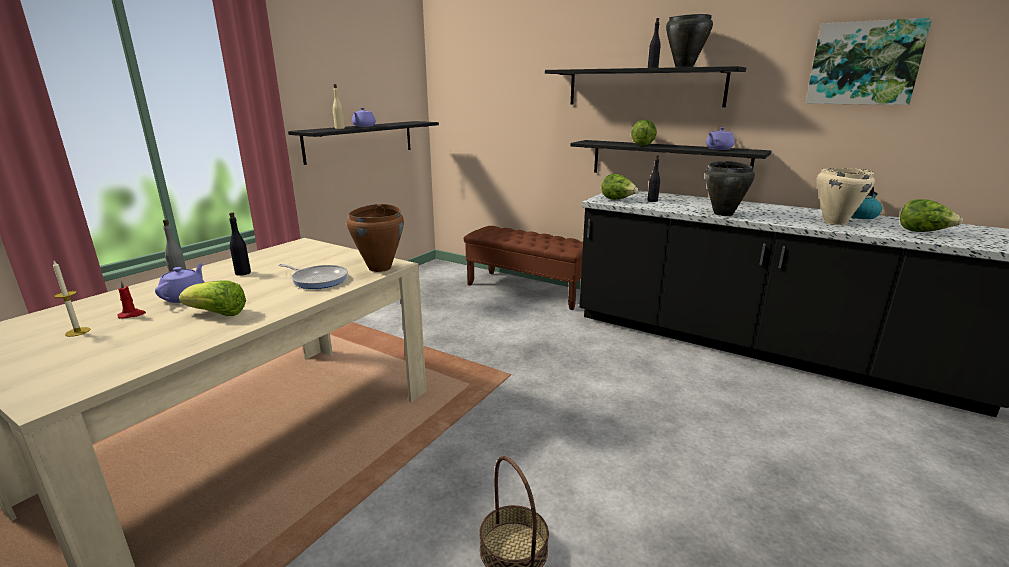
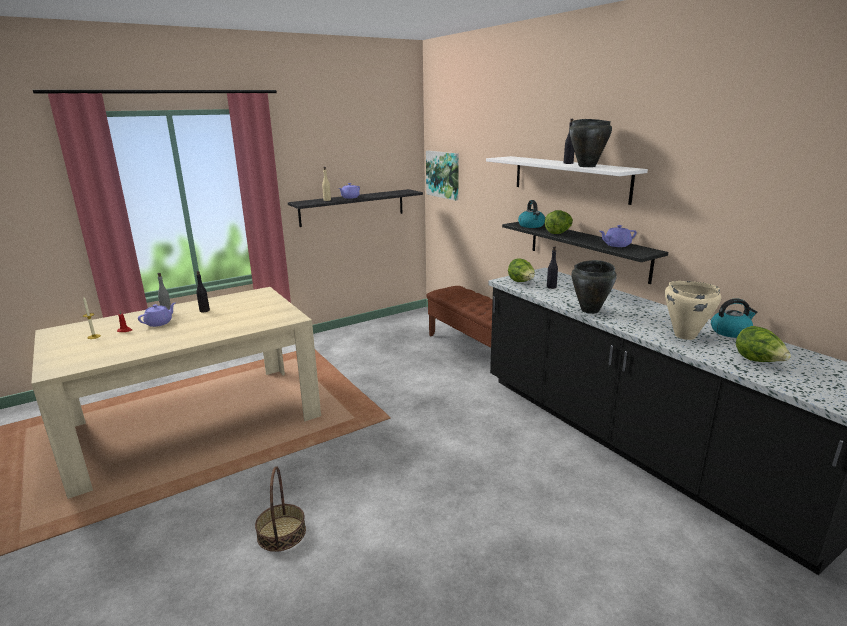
camera: 25 degrees right, 0 degrees up
lettuce [179,280,246,316] -> none
frying pan [278,264,348,289] -> none
brown cooking pot [347,204,404,272] -> none
black shelf [545,66,746,107] -> white shelf [486,156,648,205]
picture [805,18,932,105] -> picture moved to [426,151,459,201]
none -> kettle [518,200,545,228]

